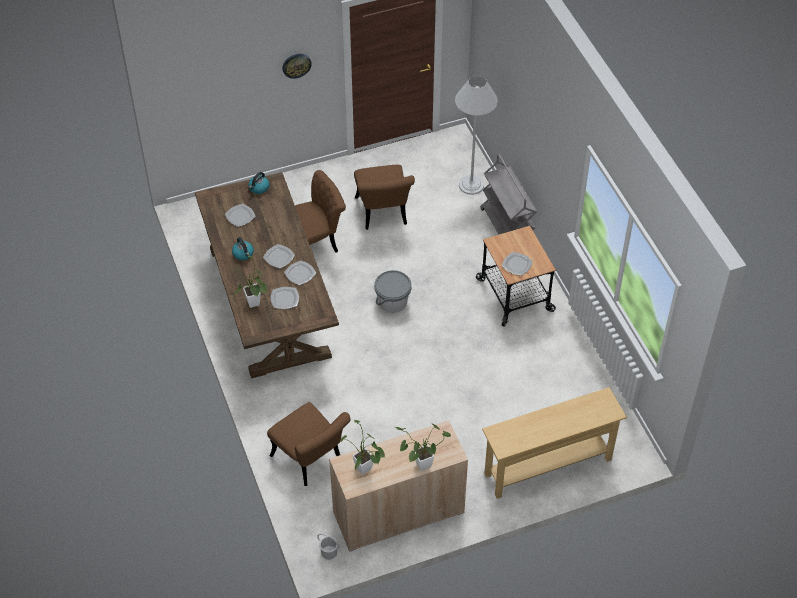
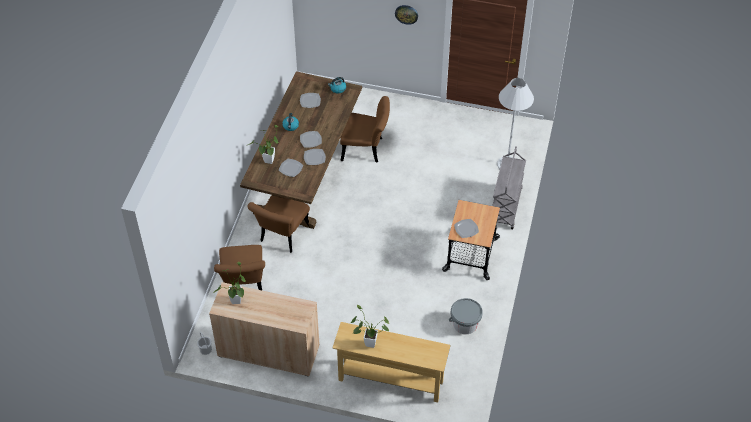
camera: 35 degrees right, 0 degrees up
brown chair [354,165,415,230] -> brown chair moved to [248,195,310,253]
grey bucket [374,270,412,313] -> grey bucket moved to [449,298,483,334]
potted plant [395,423,451,471] -> potted plant moved to [351,305,389,348]

